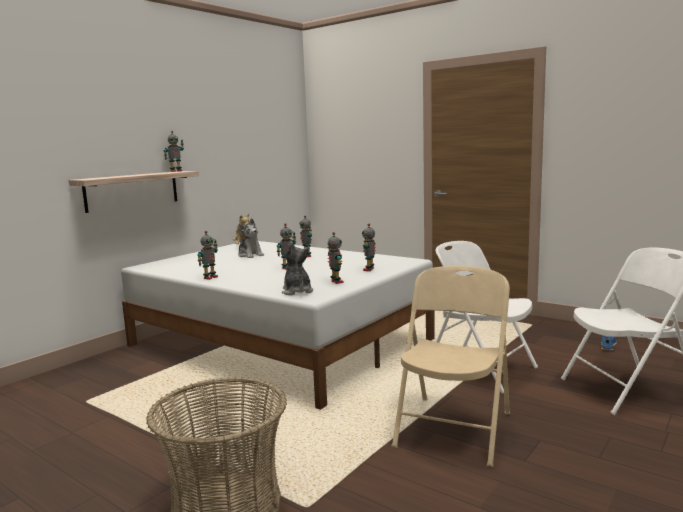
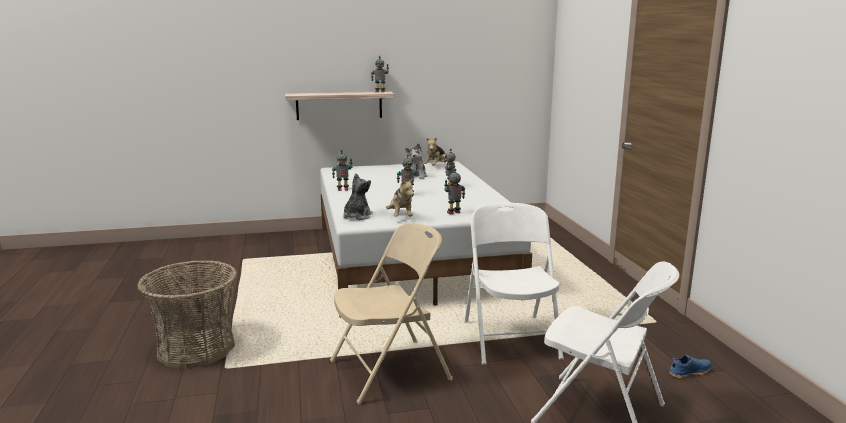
camera: 40 degrees right, 5 degrees up
toy robot [327,232,344,284] -> plush toy [386,177,414,216]

